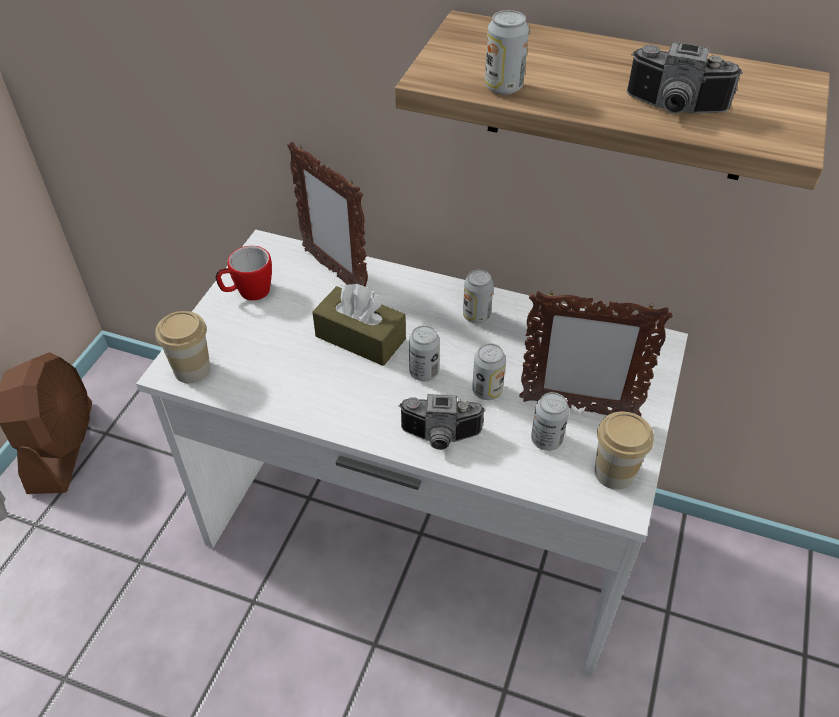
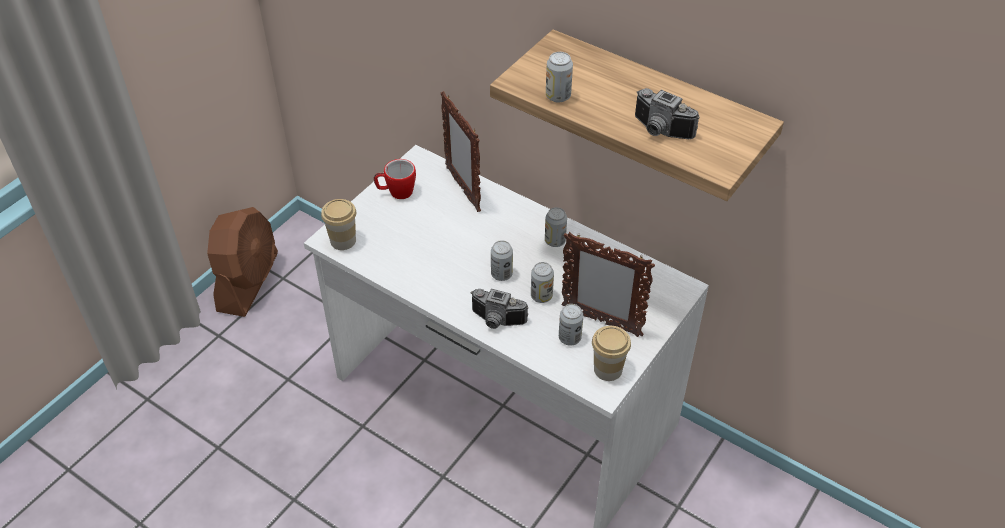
camera: 15 degrees right, 0 degrees up
brown tissue box [312,284,406,366] -> none

